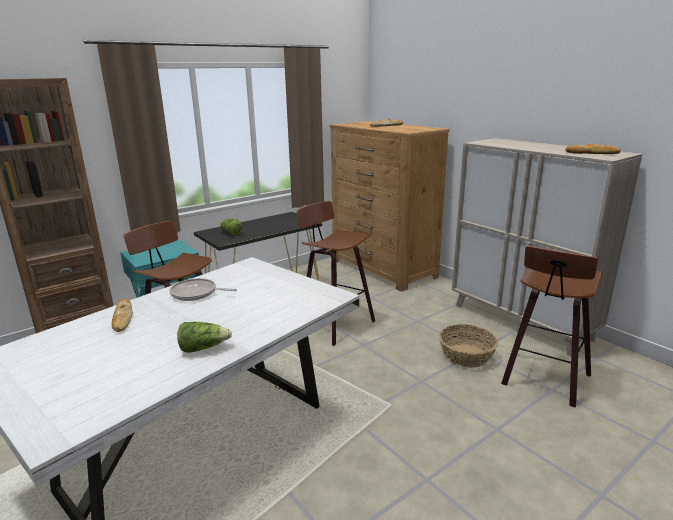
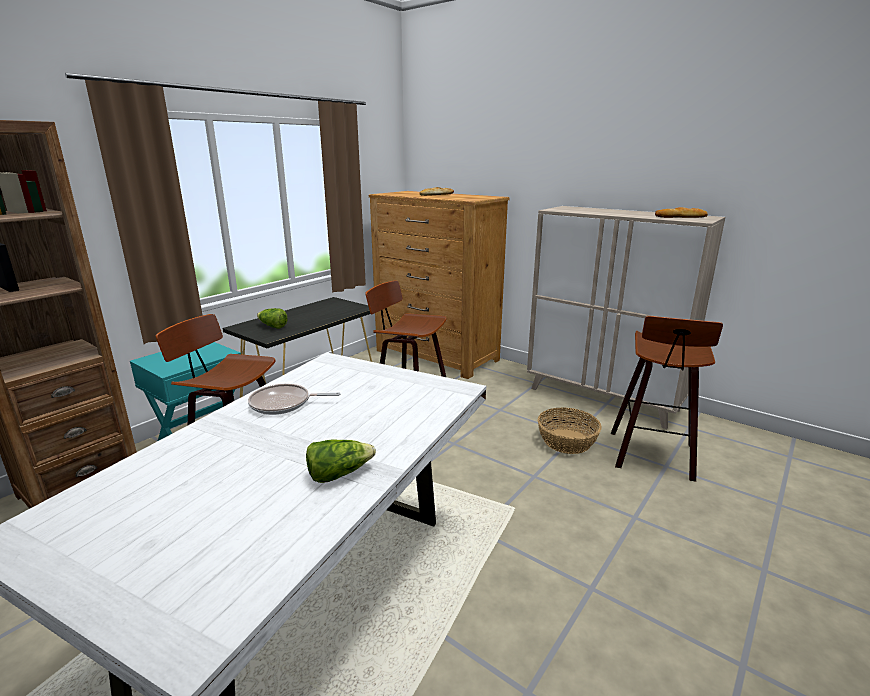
camera: 15 degrees left, 0 degrees up
bread [112,299,133,332] -> none

